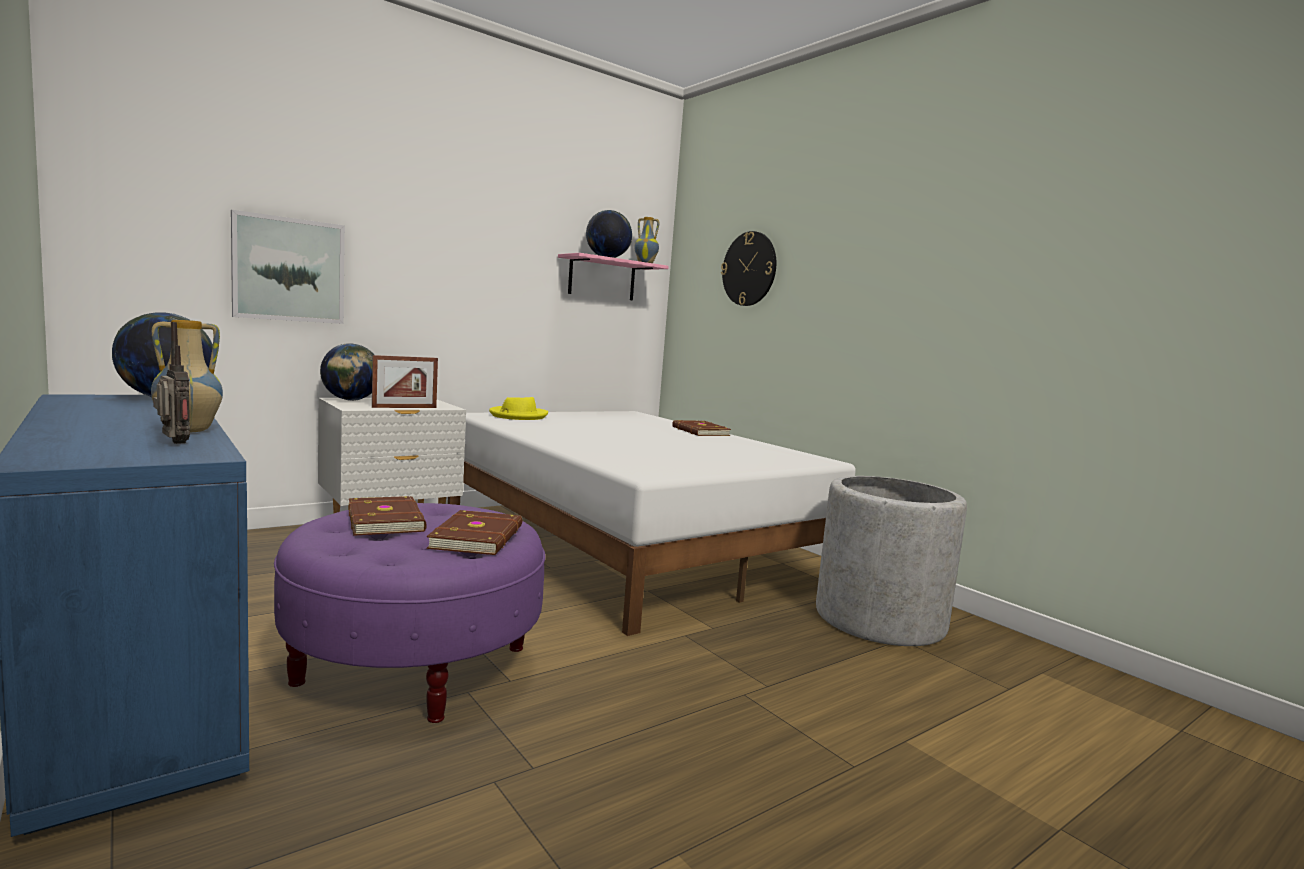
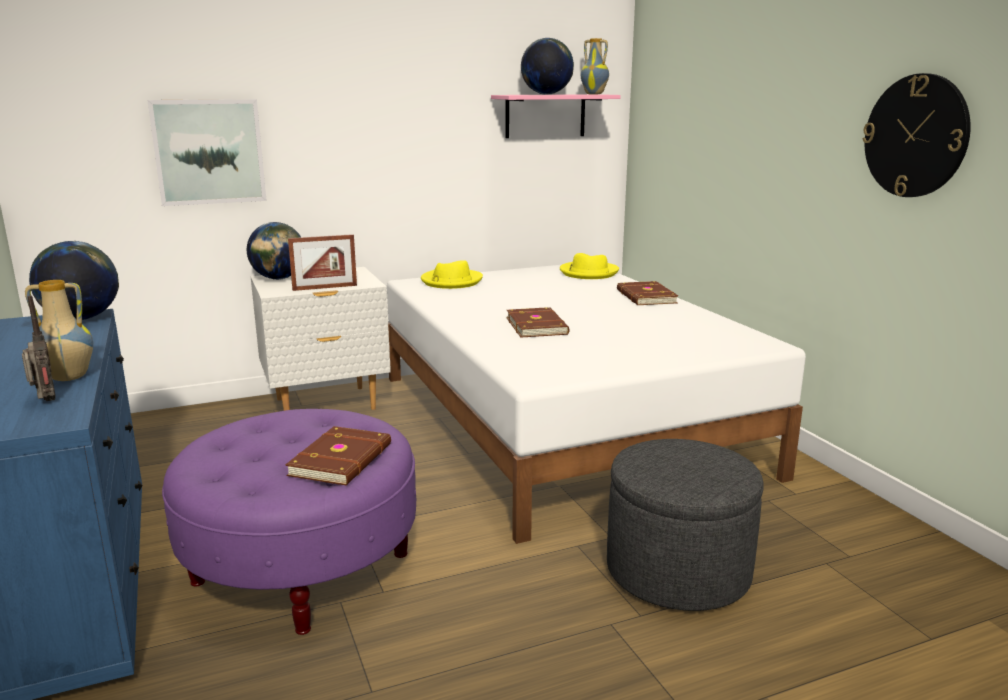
camera: 15 degrees right, 10 degrees up
brown book [348,496,427,536] -> brown book moved to [506,307,569,337]
wall clock [721,231,776,306] -> wall clock moved to [862,73,971,197]
grey planter [816,476,967,646] -> none
none -> yellow hat [560,253,619,279]
none -> grey ottoman [607,439,764,611]

